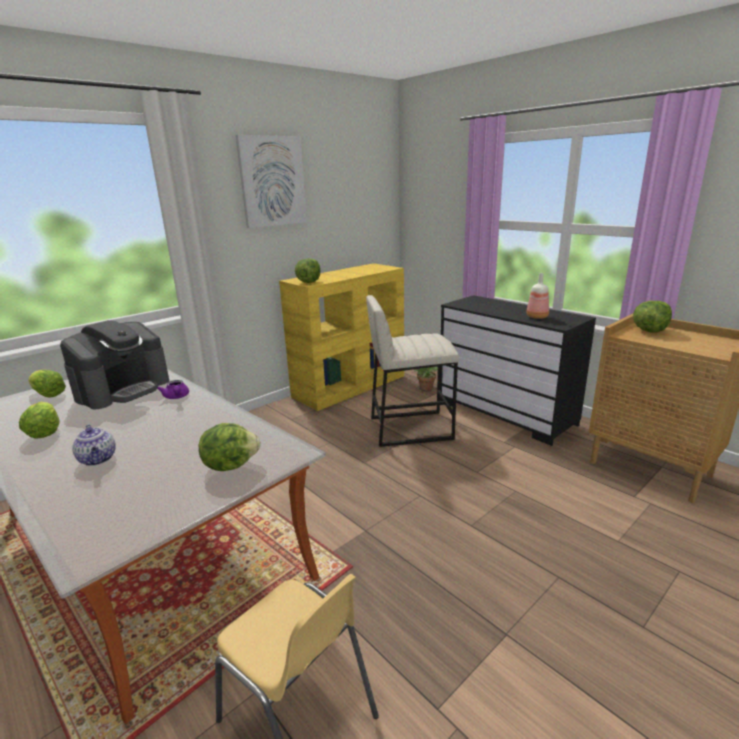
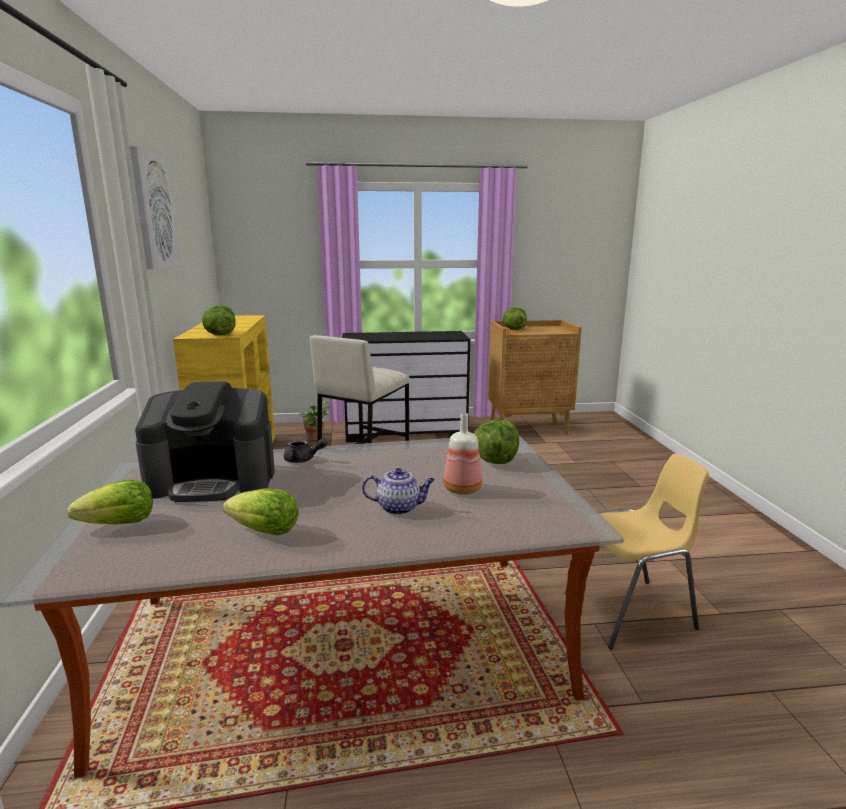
camera: 55 degrees left, 5 degrees down
coffee machine [60,320,169,409] -> coffee machine turned 105 degrees clockwise [135,381,275,502]
purple teapot [157,380,189,399] -> grey teapot [284,438,327,463]
bottle [526,273,549,319] -> bottle moved to [444,413,483,495]

